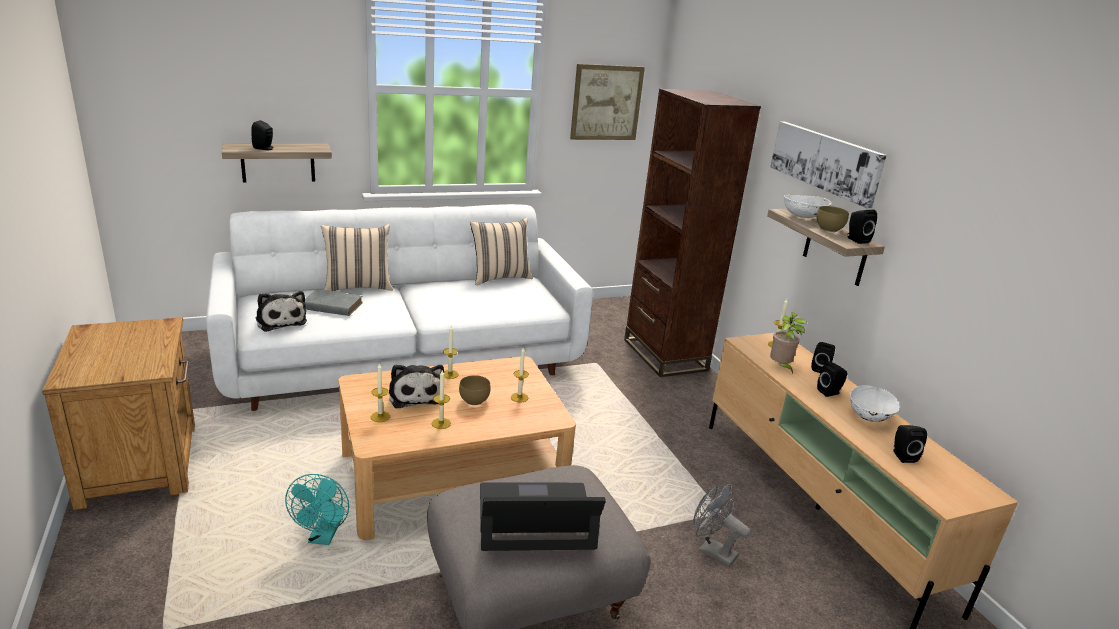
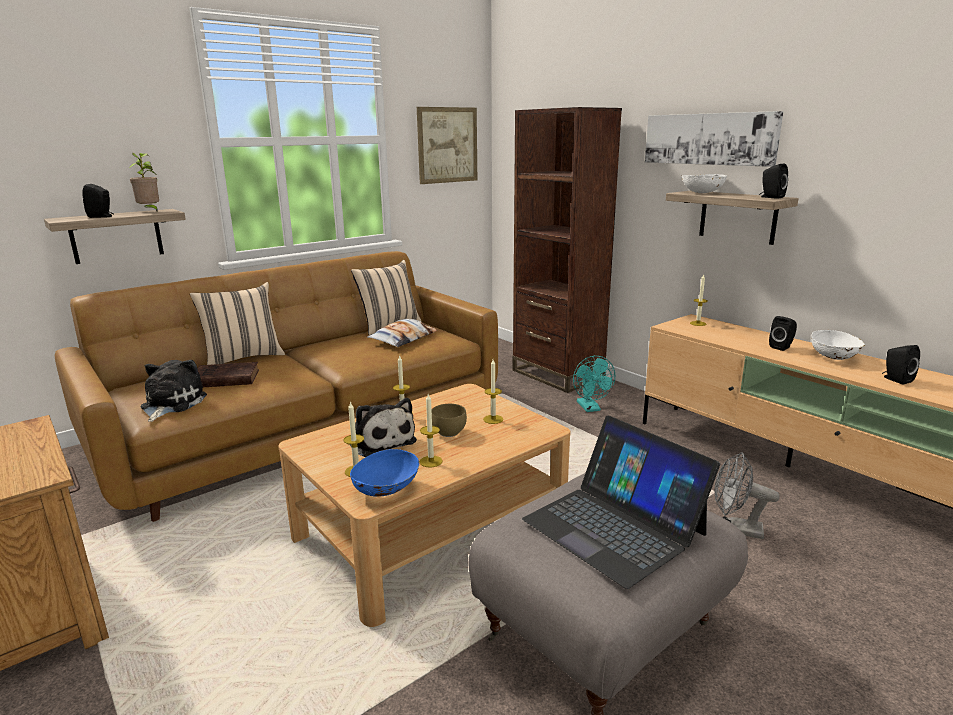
camera: 15 degrees left, 5 degrees down
white sofa [206,204,593,411] -> brown sofa [55,251,498,522]
plush toy [256,291,307,332] -> plush toy turned 120 degrees counterclockwise [141,360,207,422]
turquoise fan [285,474,349,545] -> turquoise fan moved to [573,356,615,412]
grey book [305,289,363,316] -> brown book [198,362,259,387]
laptop [480,483,606,551] -> laptop turned 105 degrees counterclockwise [522,416,720,589]
potted plant [770,312,807,374] -> potted plant moved to [129,153,159,211]
black speaker [811,342,835,373] -> none
brown bowl [817,206,849,232] -> none
none -> blue bowl [350,449,419,497]
none -> pillow [367,319,437,347]

